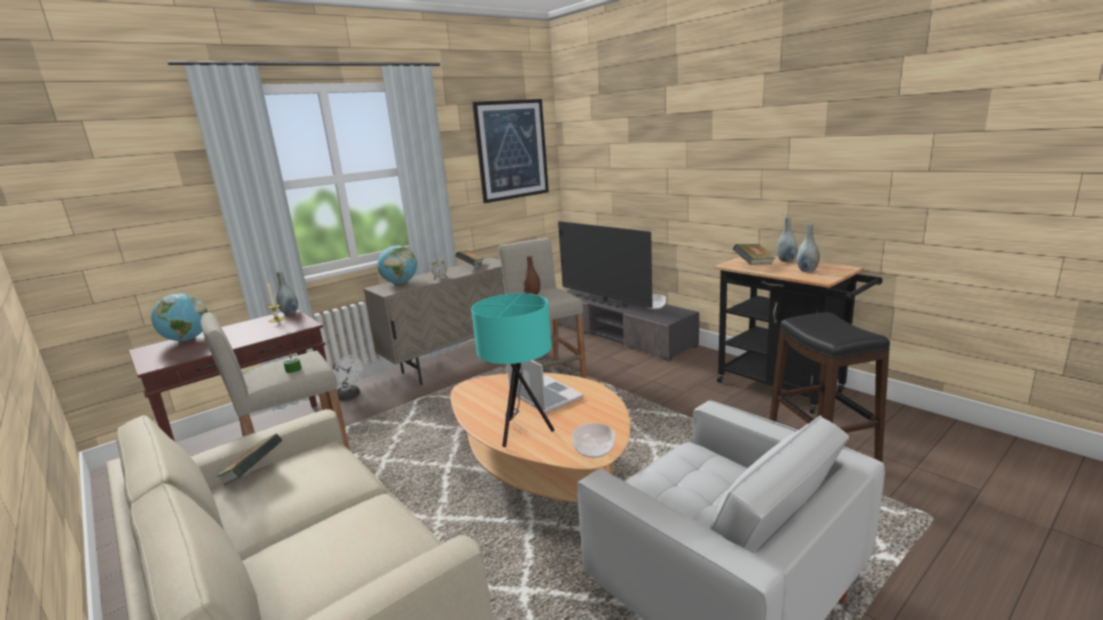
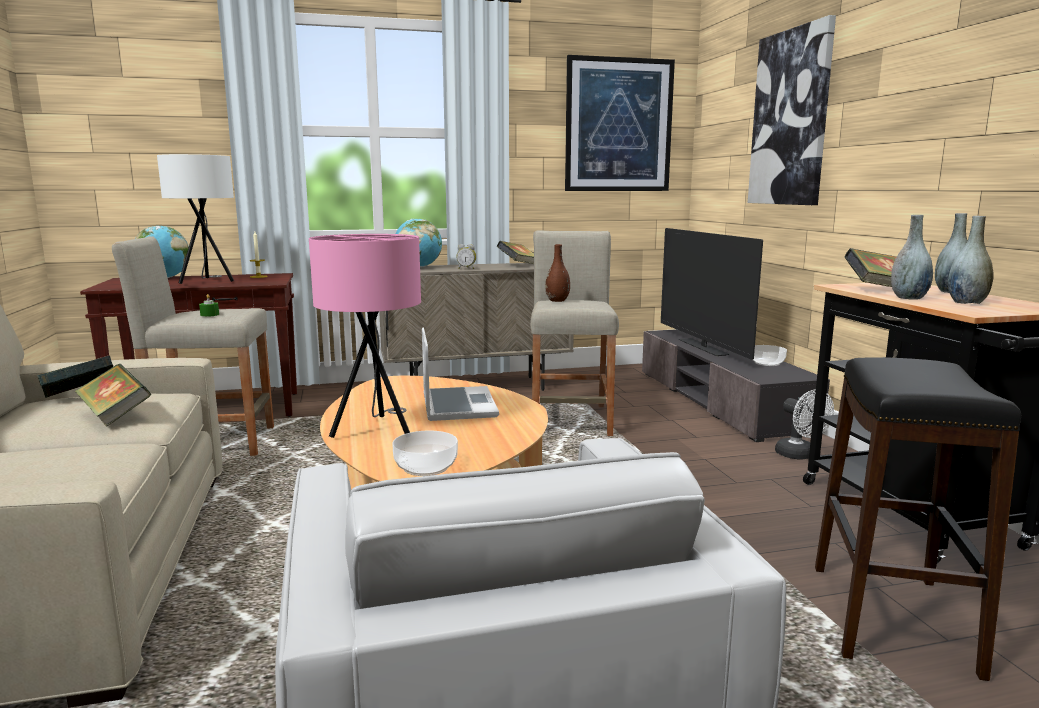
camera: 25 degrees right, 5 degrees down
grey vase [276,271,298,314] -> grey vase moved to [891,215,933,300]
white fan [333,355,363,400] -> white fan moved to [775,389,834,459]
turquoise table lamp [471,293,555,447] -> pink table lamp [309,234,421,438]
none -> book [75,364,151,426]
none -> white table lamp [157,154,234,284]
none -> picture [748,15,836,205]

